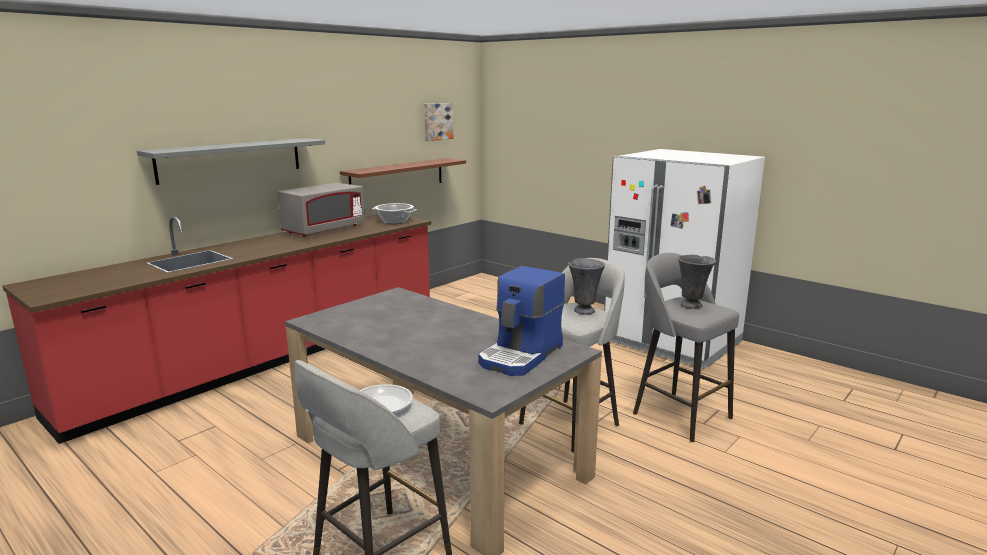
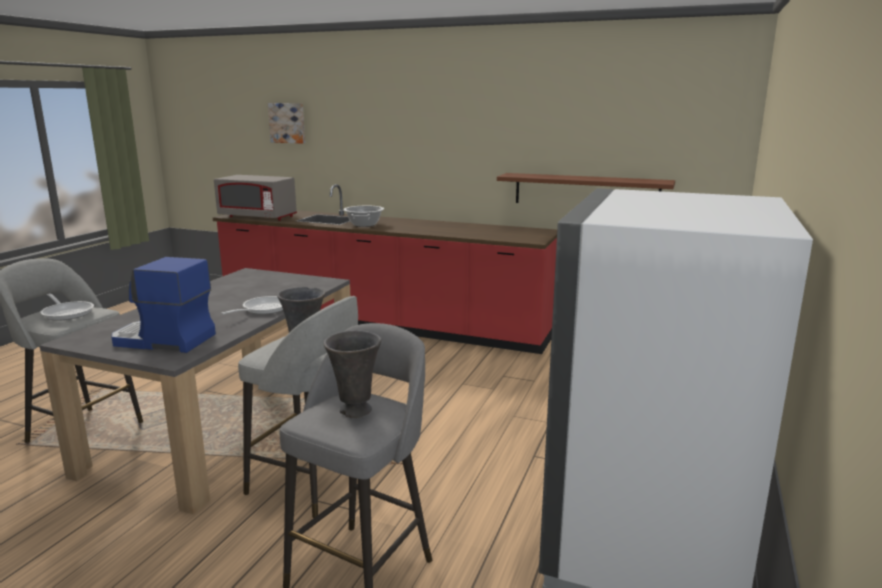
camera: 70 degrees right, 0 degrees up
grey shelf [137,138,325,185] -> none
grey microwave [277,183,365,237] -> grey microwave moved to [214,175,297,221]
cooking pot [372,203,417,224] -> cooking pot moved to [343,206,384,227]
picture [424,103,453,141] -> picture moved to [268,103,305,144]
none -> frying pan [221,296,283,315]

